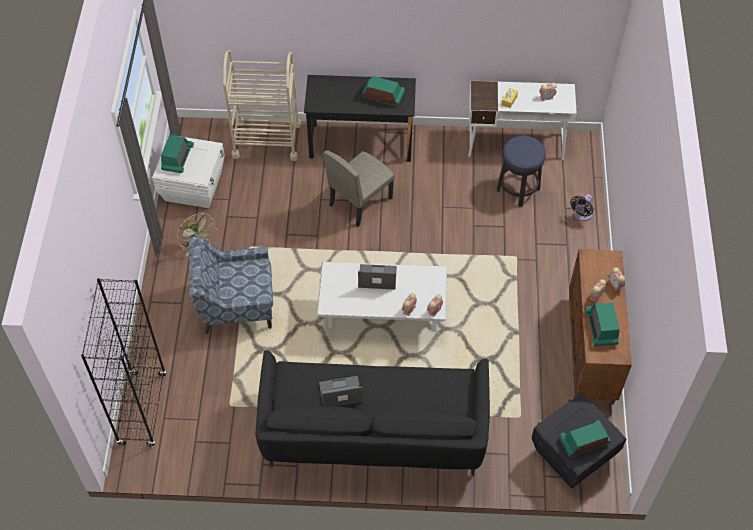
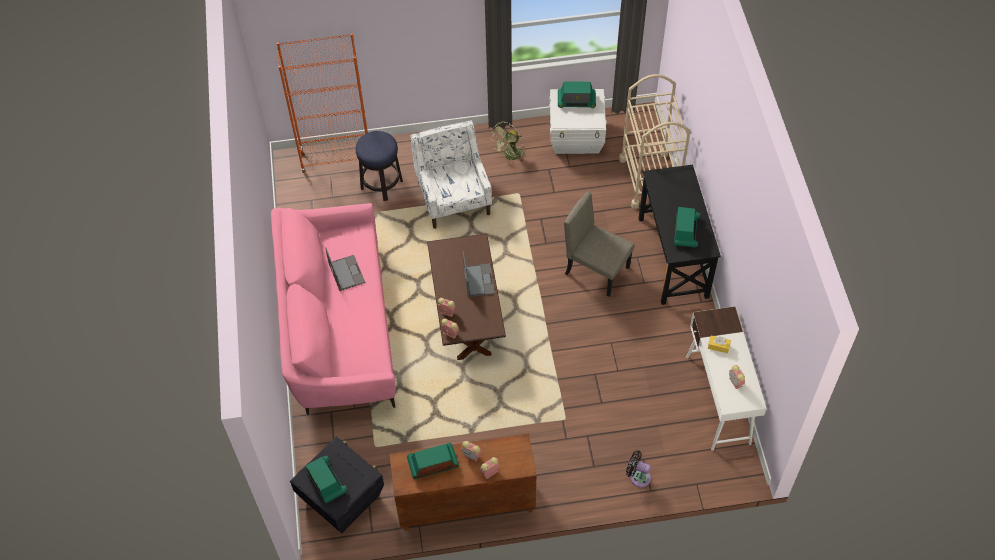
camera: 80 degrees right, 0 degrees up
black bookcase [81,278,166,447] -> orange bookcase [277,33,368,173]
blue armchair [189,236,273,334] -> white armchair [410,121,492,229]
black sofa [255,350,490,476] -> pink sofa [271,203,396,415]
white coffee table [317,262,447,332] -> brown coffee table [427,234,506,360]
stool [497,136,546,207] -> stool moved to [356,131,403,201]

